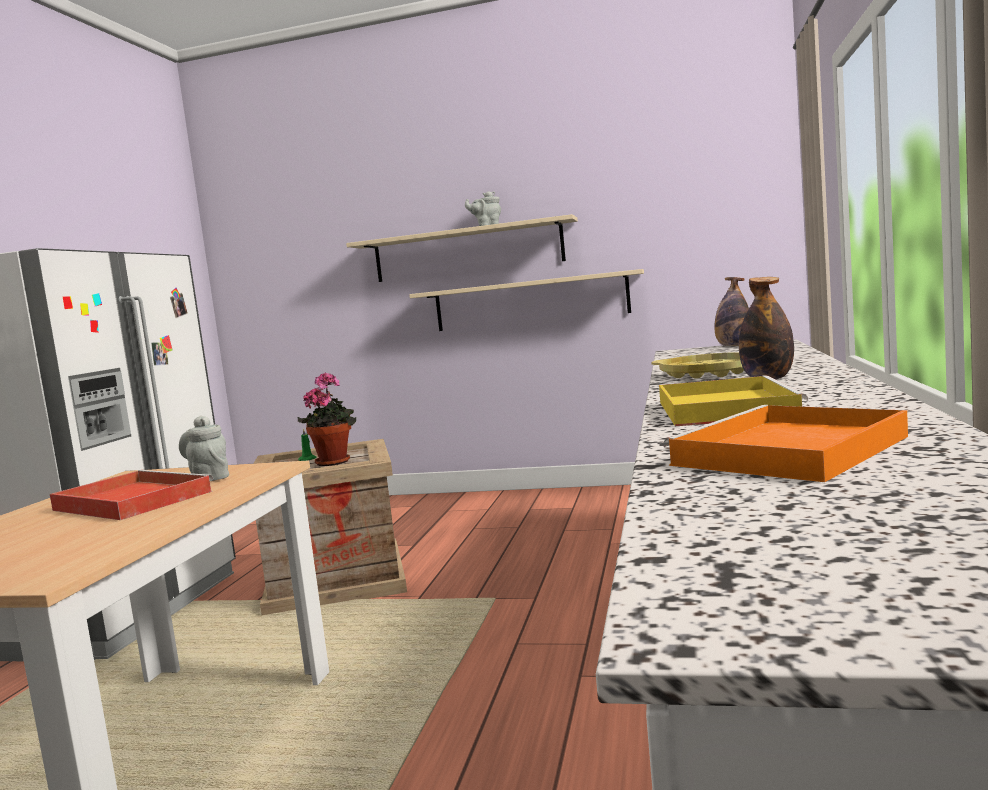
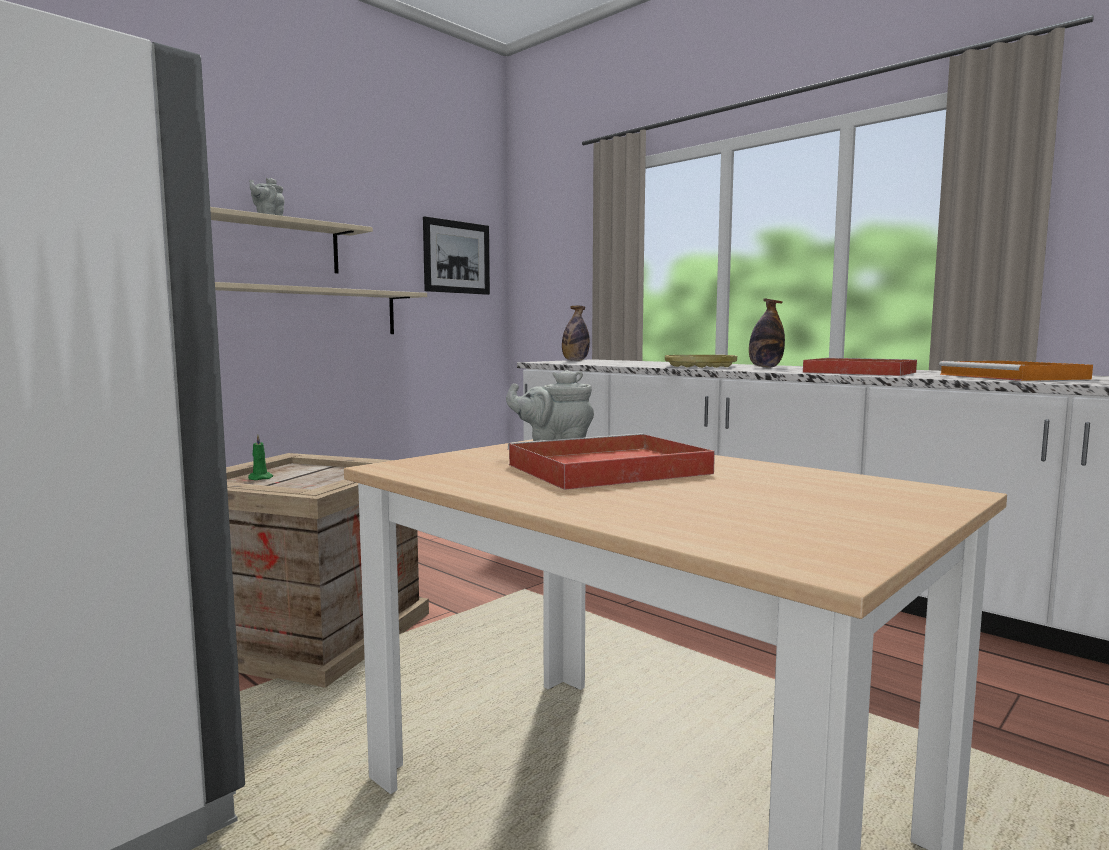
camera: 60 degrees left, 0 degrees up
potted plant [298,372,356,466] -> none
yellow tray [659,375,808,426] -> red tray [803,358,917,376]
none -> picture [423,216,490,295]

